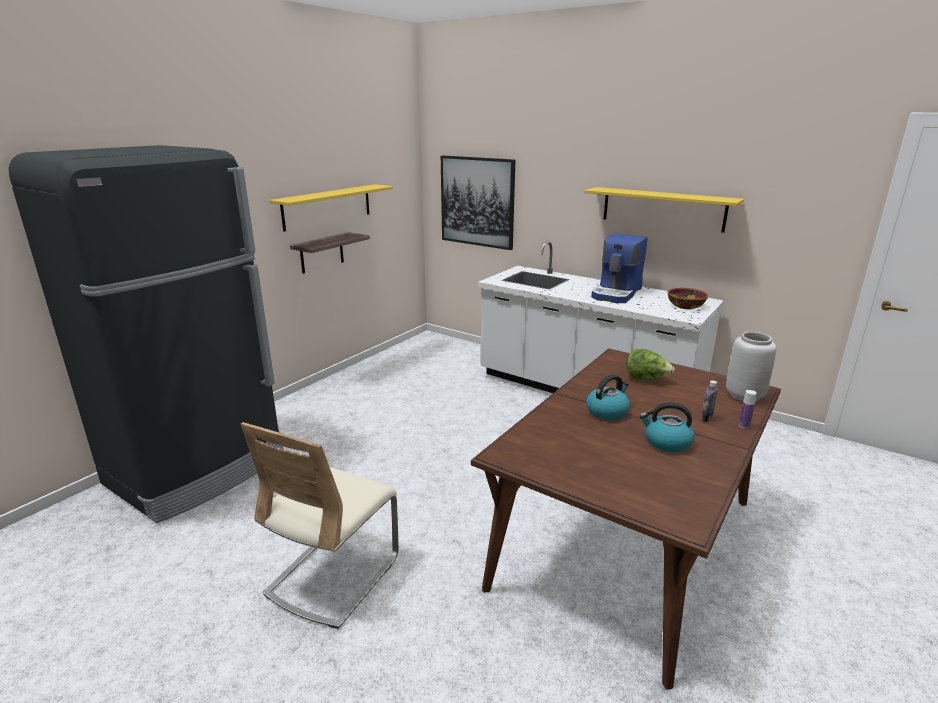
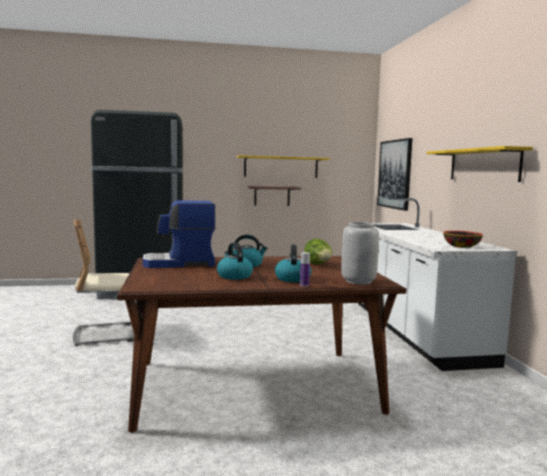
camera: 45 degrees right, 15 degrees down
coffee machine [591,234,647,303] -> coffee machine moved to [143,201,215,268]
bottle [701,381,718,422] -> kettle [275,245,311,282]

